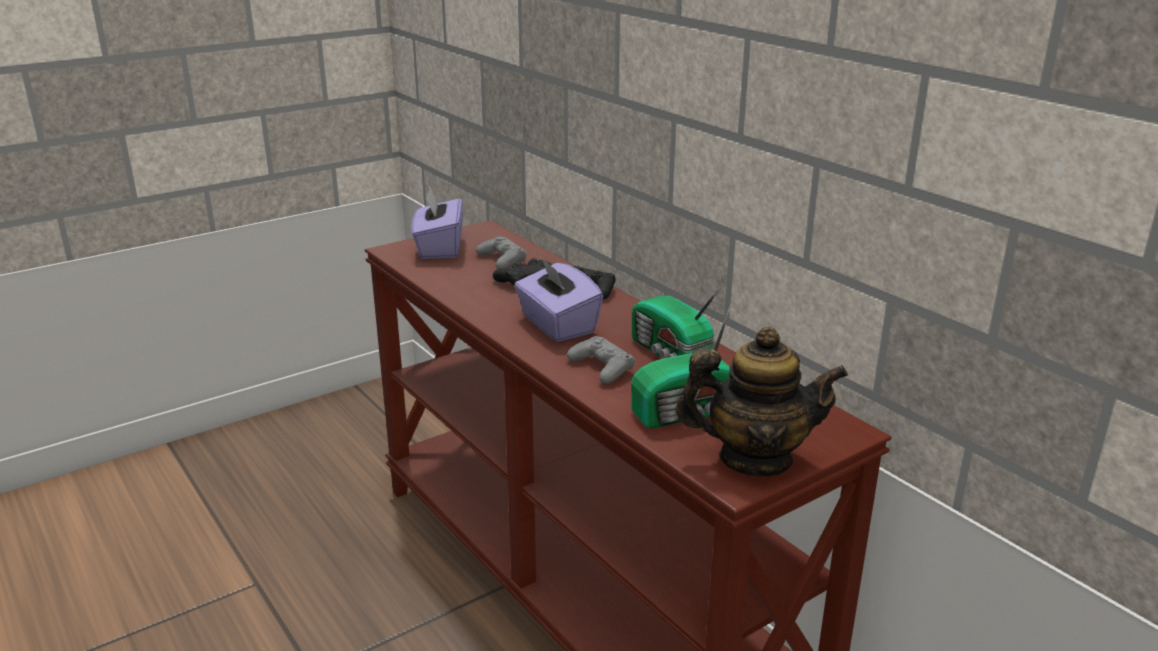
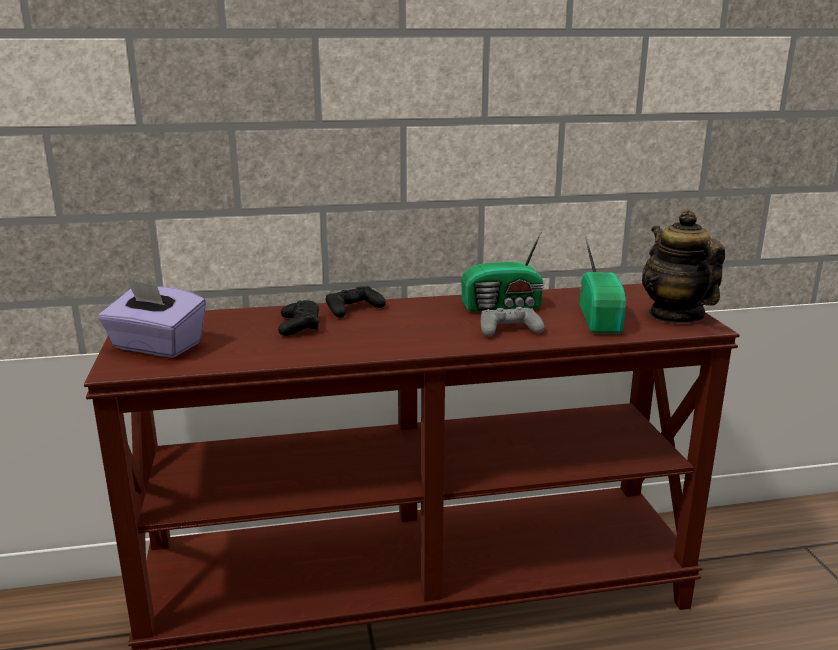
camera: 65 degrees left, 5 degrees down
grey game controller [476,236,527,269] -> none
purple tissue box [514,257,603,342] -> none
teapot [676,326,848,477] -> teapot turned 45 degrees counterclockwise [642,210,725,324]

